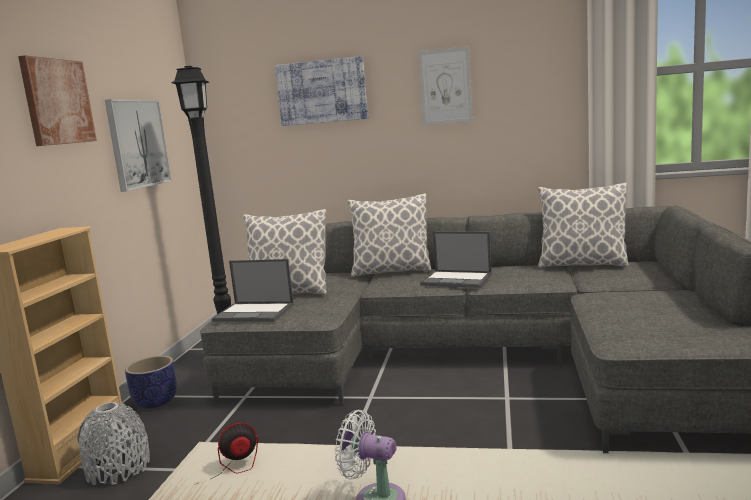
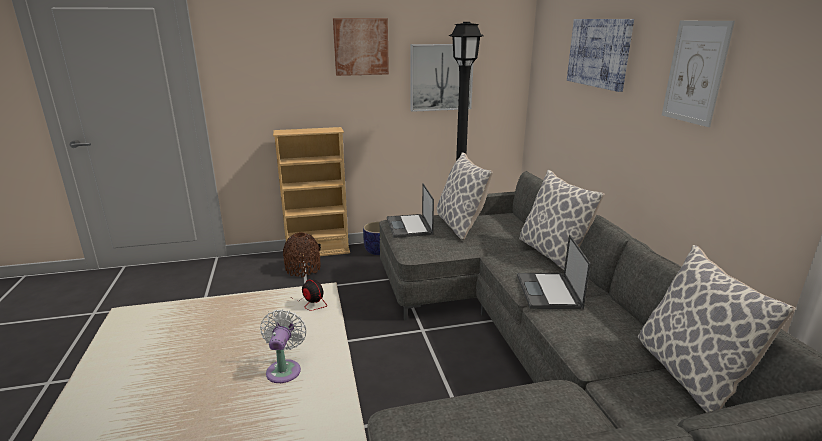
camera: 65 degrees right, 10 degrees up
grey vase [77,402,150,485] -> brown vase [283,232,320,277]

